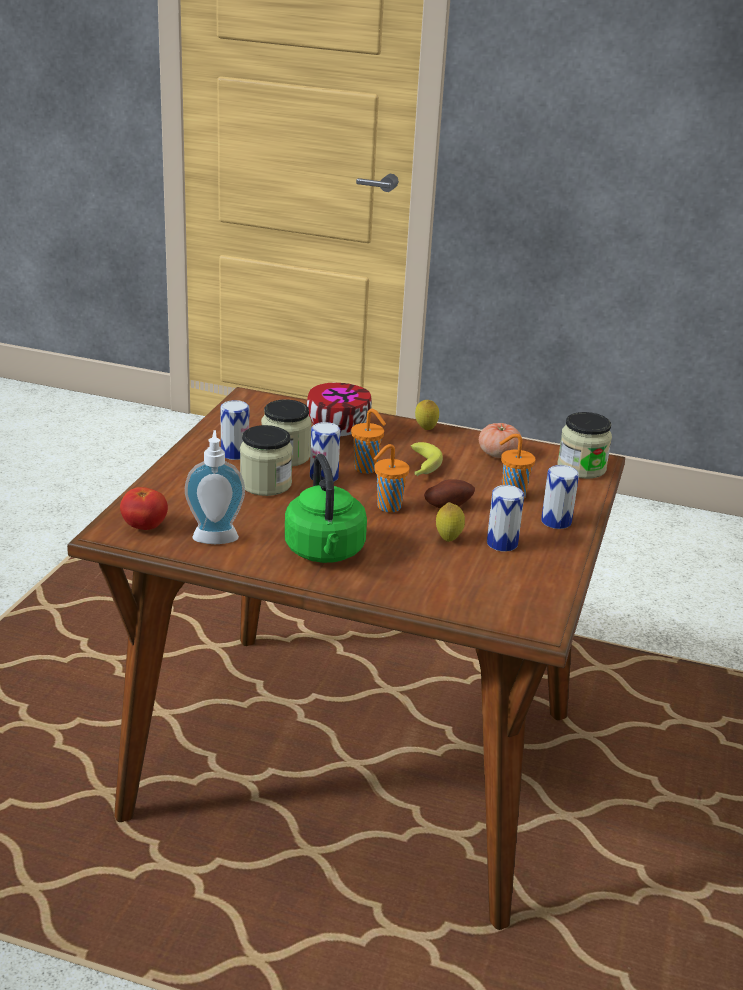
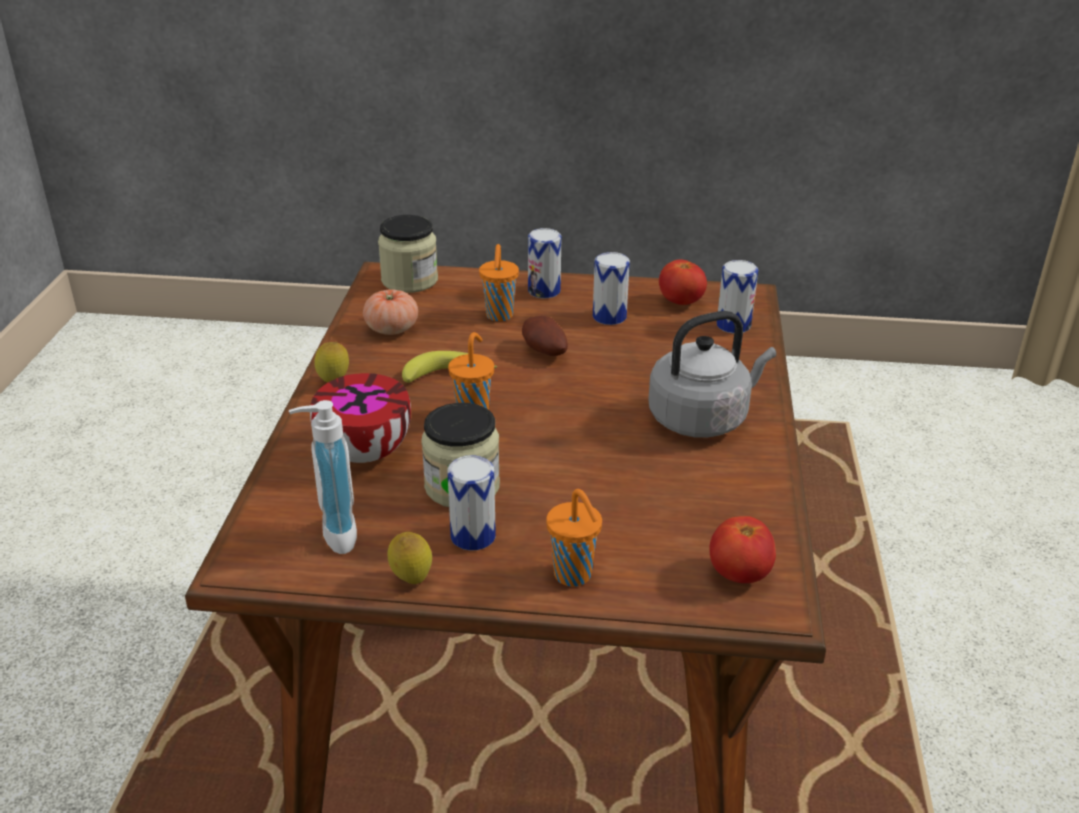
camera: 100 degrees left, 5 degrees up
soap dispenser [185,430,245,544] -> soap dispenser moved to [289,400,357,554]
jar [240,425,293,496] -> none
green kettle [285,454,367,563] -> grey kettle [648,311,776,438]
can [310,422,340,482] -> can moved to [717,260,758,333]
orange cup [374,444,409,512] -> orange cup moved to [546,489,602,587]
lemon [436,502,465,542] -> lemon moved to [387,532,432,584]
none -> tomato [659,259,707,305]

